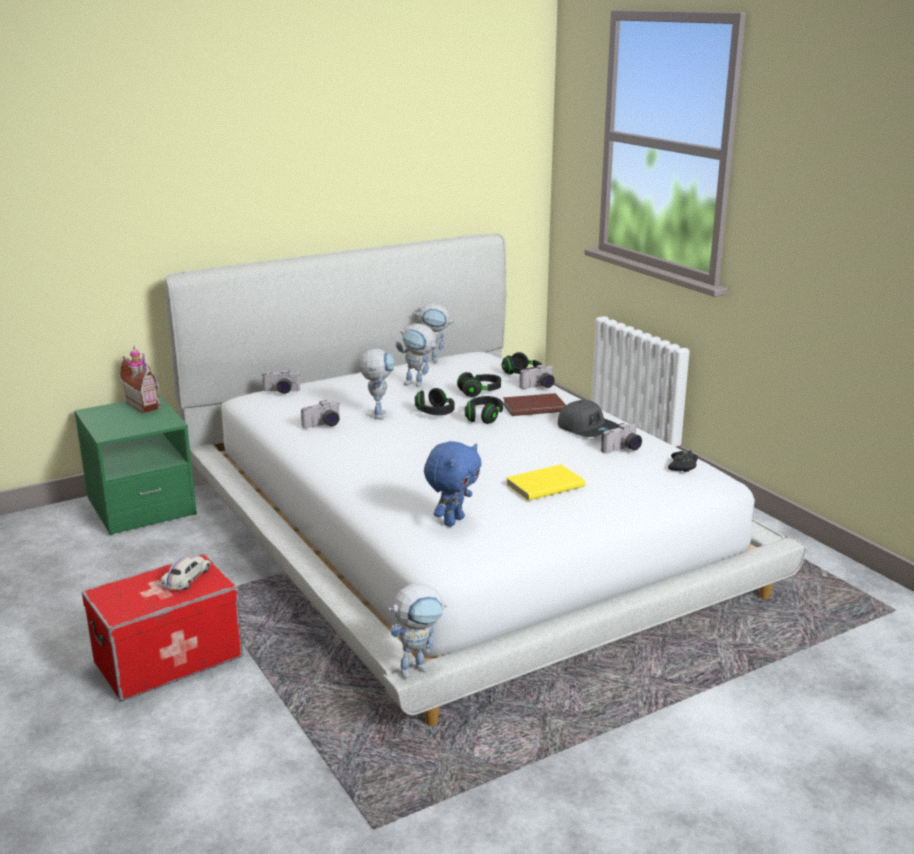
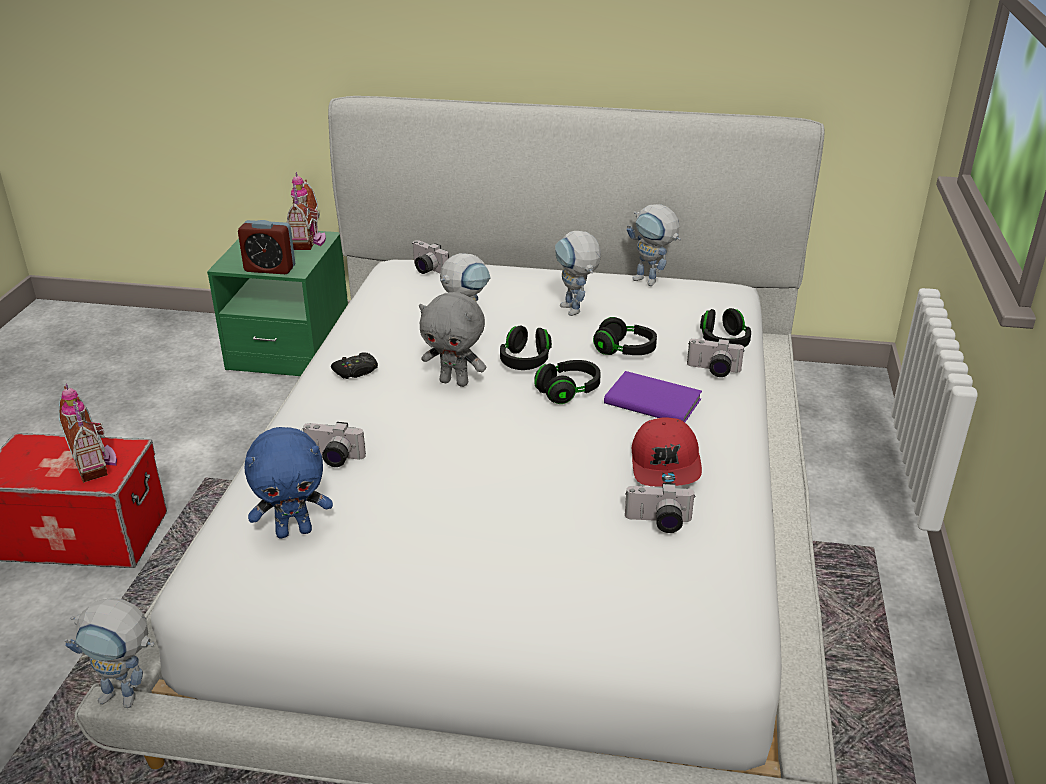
camera: 40 degrees right, 10 degrees up
white toy car [161,556,211,590] -> toy house [59,383,117,483]
camera [301,400,340,428] -> camera moved to [303,422,366,467]
brown book [503,393,566,416] -> purple book [604,371,702,422]
yellow book [506,464,585,501] -> none
grey cap [558,400,618,437] -> red cap [632,417,702,487]
black game controller [668,450,698,472] -> black game controller moved to [331,352,378,379]
none -> alarm clock [238,220,295,274]
none -> grey plush toy [419,292,486,387]

